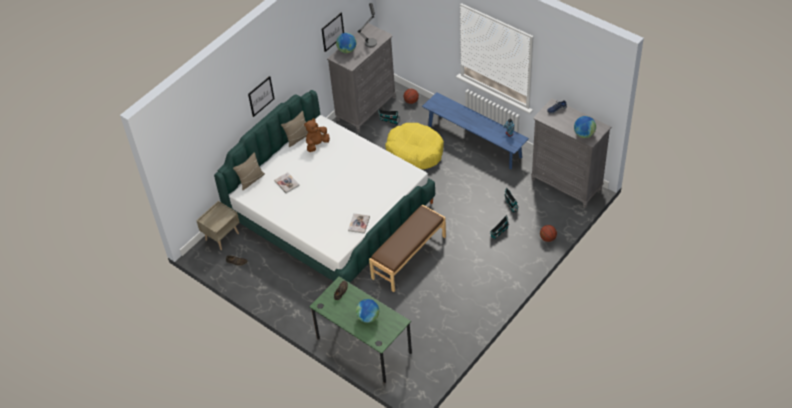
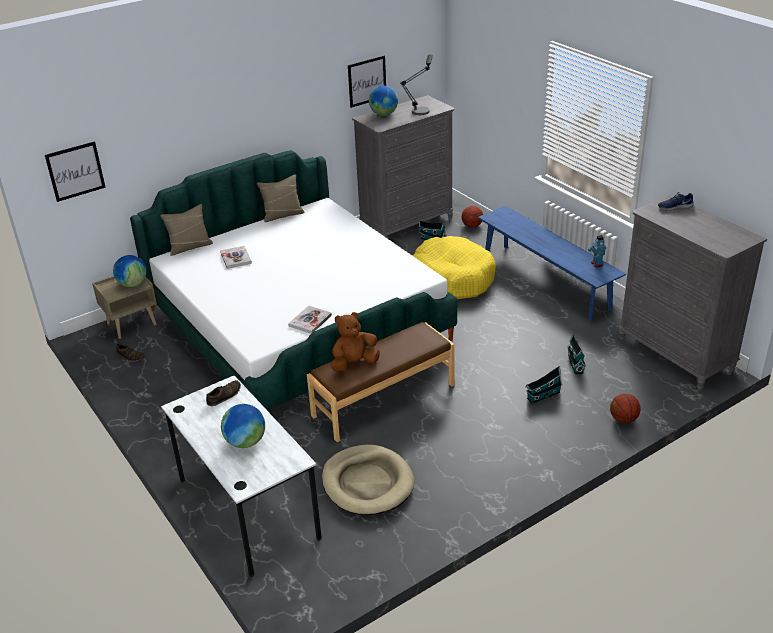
camera: 15 degrees right, 15 degrees down
picture [248,76,275,117] -> picture moved to [45,141,106,202]
brown plush toy [304,118,330,152] -> brown plush toy moved to [331,312,380,371]
green desk [309,277,412,383] -> white desk [161,375,322,577]
globe [574,116,596,138] -> globe moved to [113,255,147,287]
none -> beige dog bed [322,444,414,515]

